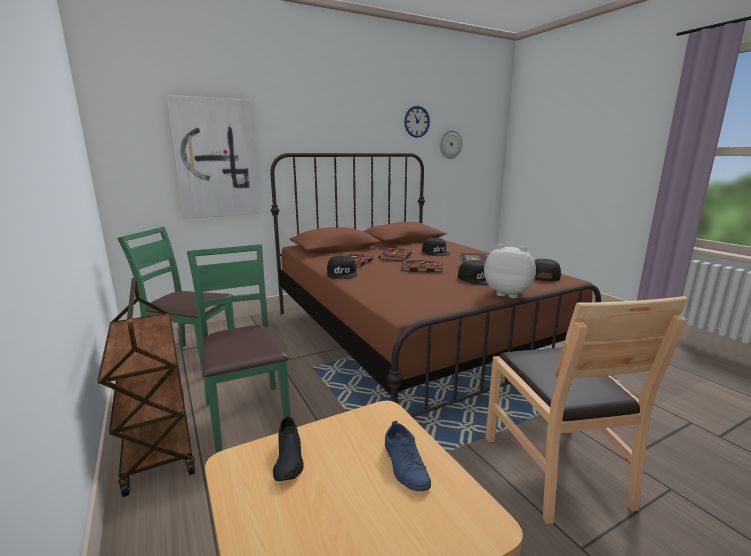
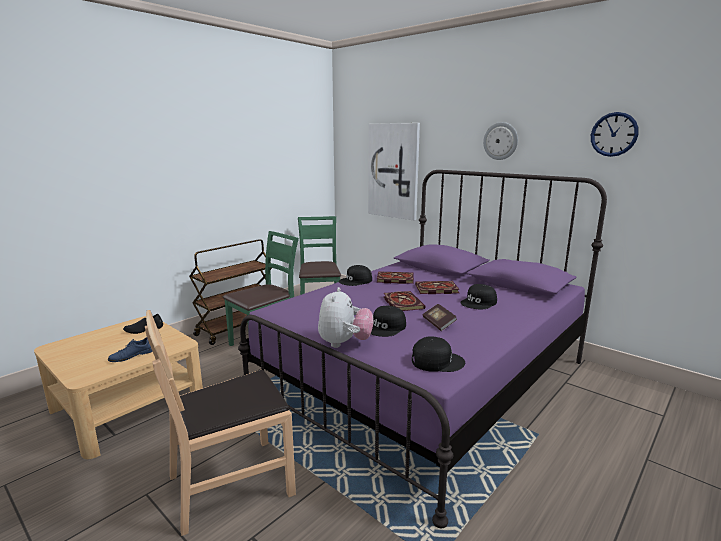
camera: 70 degrees right, 0 degrees up
brown bed [270,153,601,418] -> purple bed [238,170,607,528]
wall clock [440,129,463,159] -> wall clock moved to [483,122,518,160]

